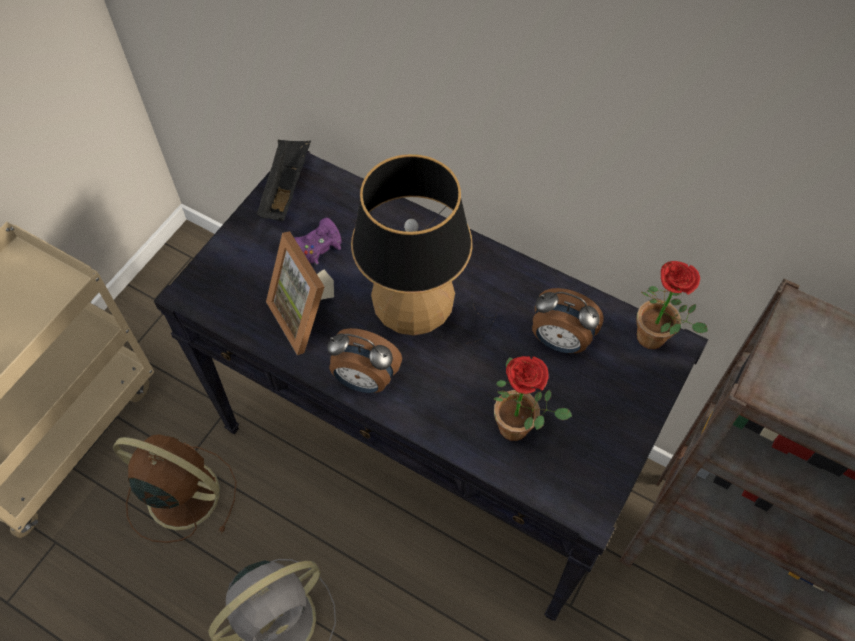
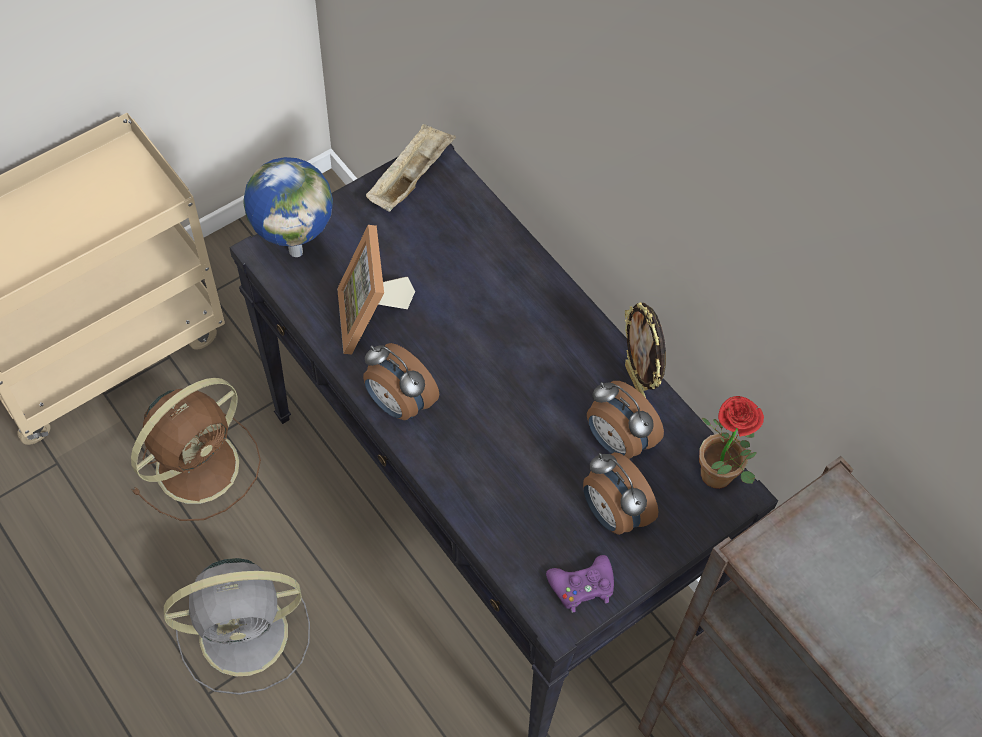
camera: 20 degrees right, 0 degrees up
brown fan [113,434,236,543] -> brown fan turned 90 degrees clockwise [131,378,261,521]
black tray [256,140,311,221] -> beige tray [366,123,456,212]
purple game controller [294,218,342,265] -> purple game controller moved to [546,555,614,613]
table lamp [351,154,519,344] -> none
potted plant [494,356,572,441] -> none
none -> globe [243,157,333,257]
none -> alarm clock [583,452,658,535]
none -> picture frame [625,302,666,398]

